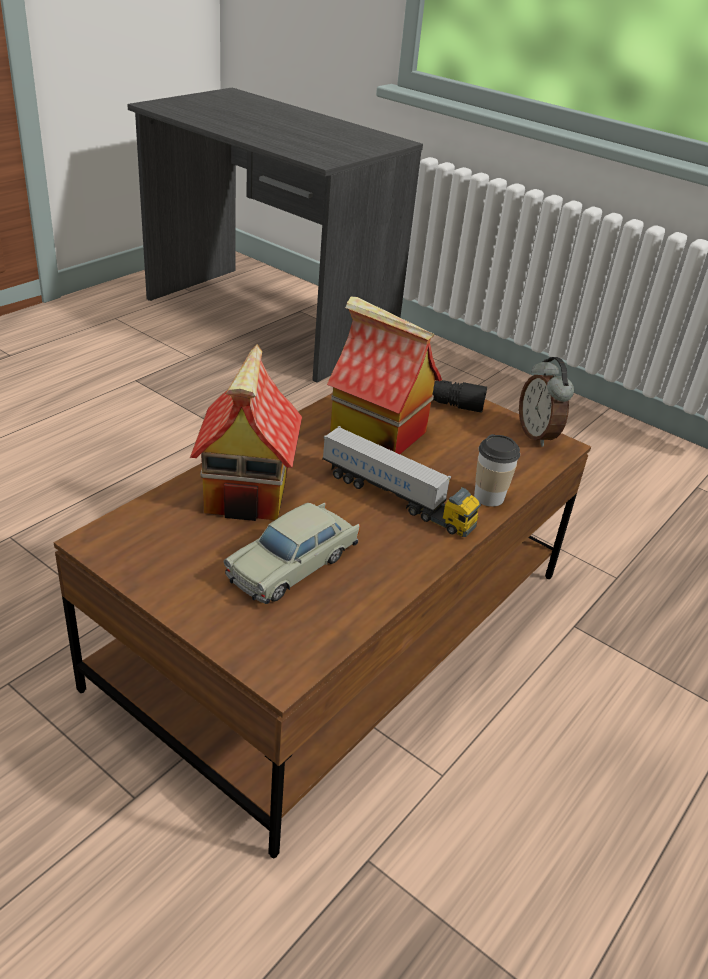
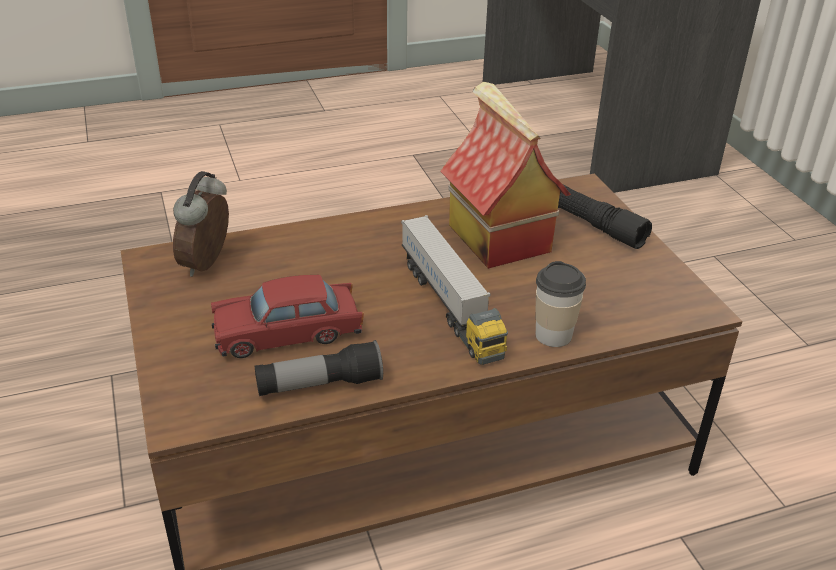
camera: 35 degrees right, 0 degrees up
toy house [190,344,302,521] -> none
beige toy car [224,503,360,604] -> red toy car [211,275,364,358]
alarm clock [519,357,574,447] -> alarm clock moved to [173,171,229,277]
none -> flashlight [255,340,383,396]

